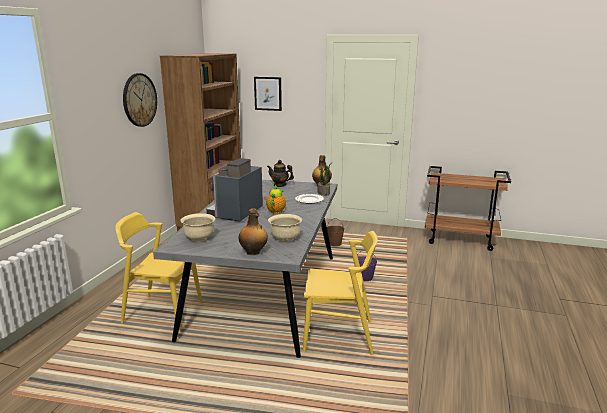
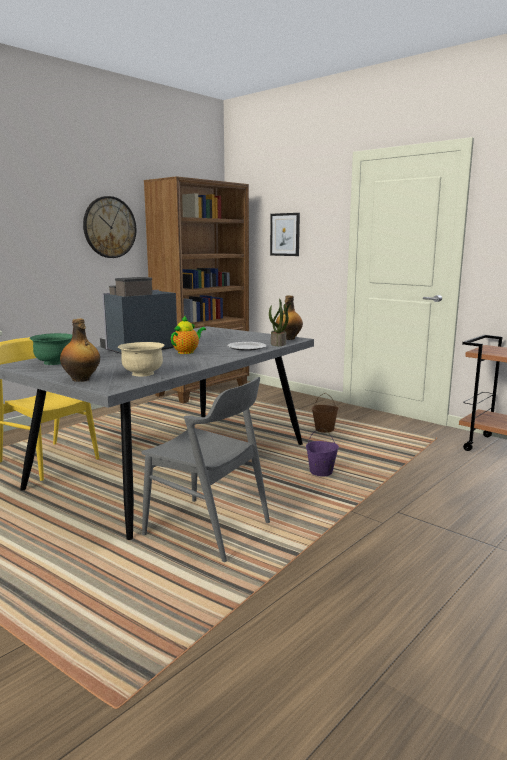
camera: 25 degrees right, 5 degrees down
beige bowl [180,213,215,242] -> green bowl [30,333,72,365]
teapot [267,160,294,187] -> none
yellow chair [303,231,378,355] -> grey chair [141,377,270,562]

